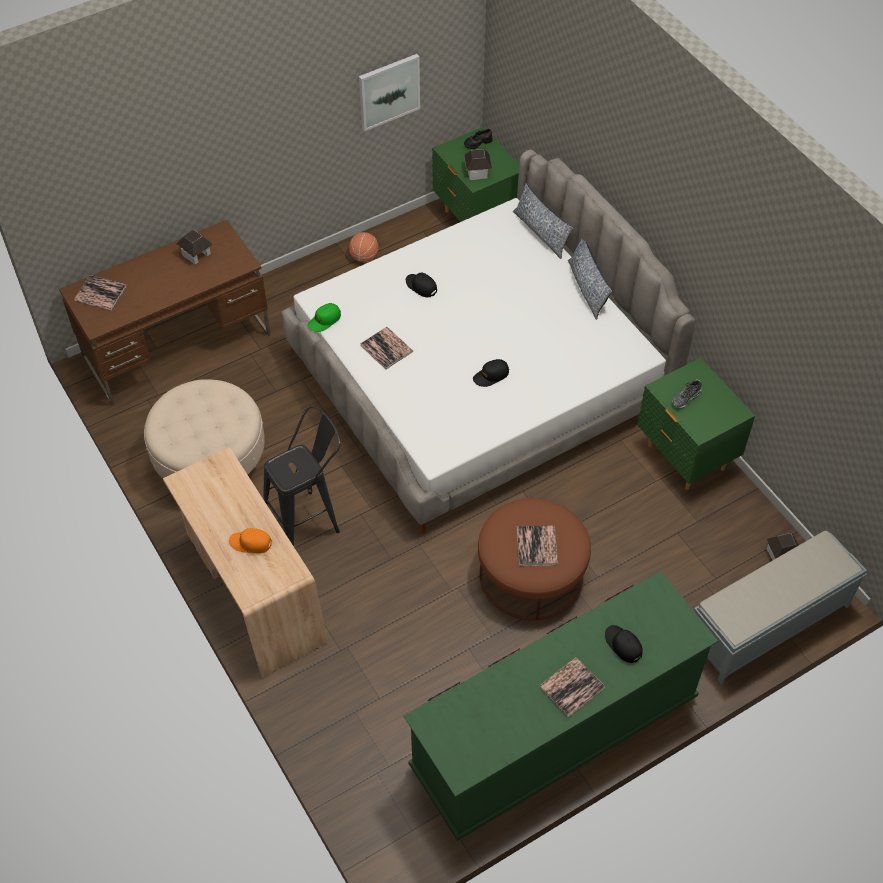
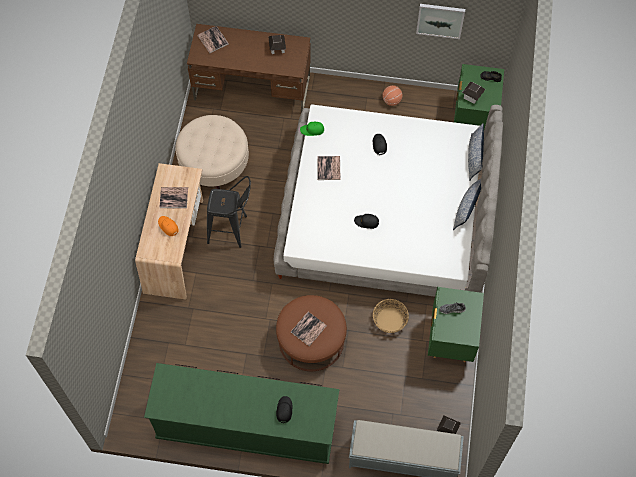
camera: 40 degrees right, 10 degrees up
book [539,657,605,717] -> book moved to [159,187,188,209]
none -> basket [373,299,409,333]

